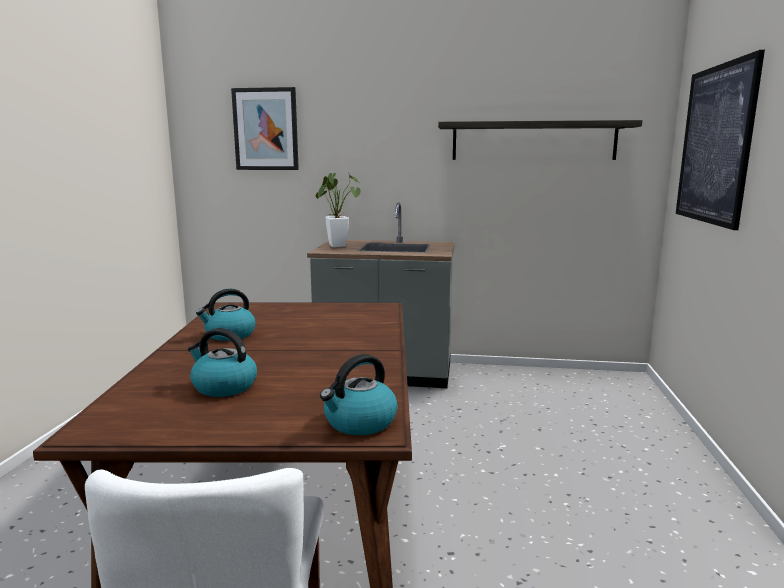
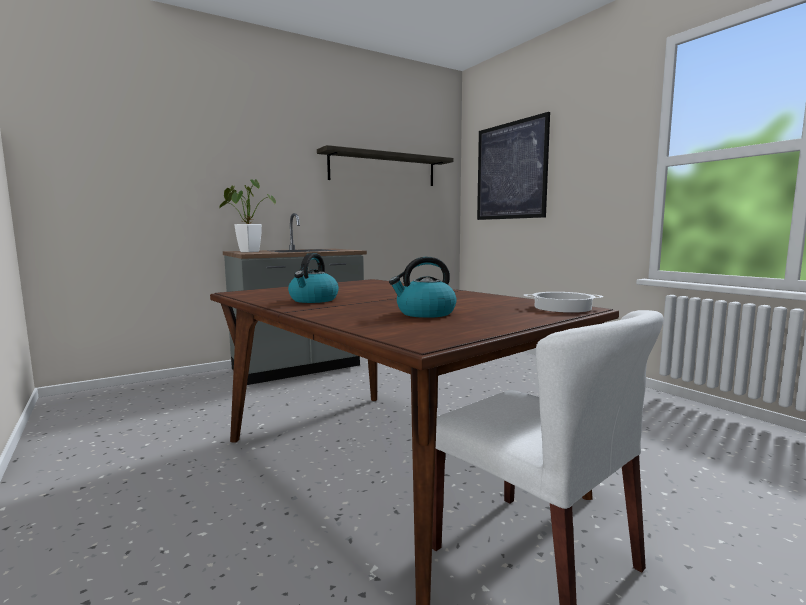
camera: 40 degrees left, 5 degrees down
picture [231,87,299,170] -> none
kettle [320,354,398,435] -> cooking pot [523,292,603,313]

